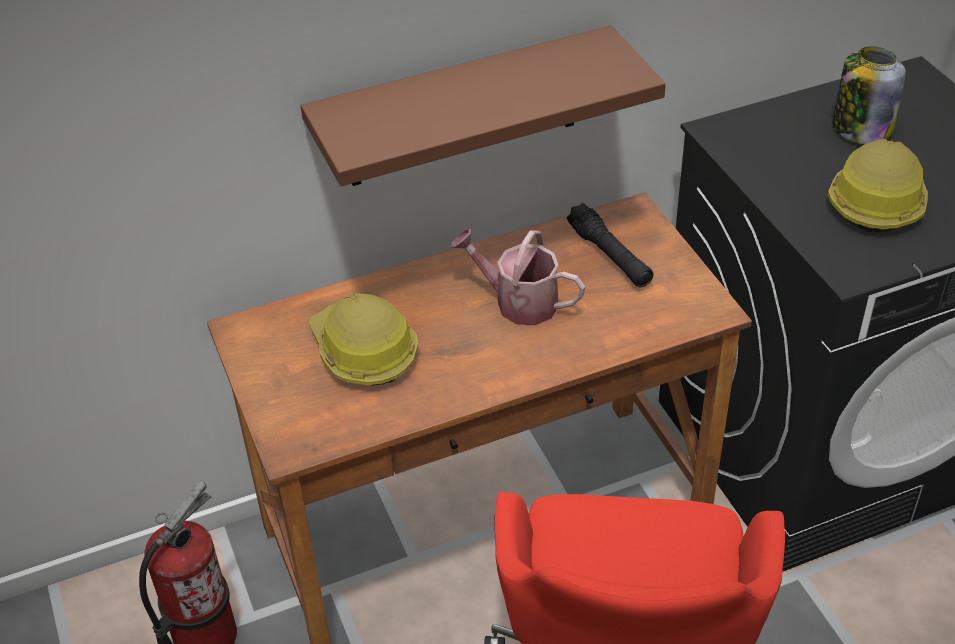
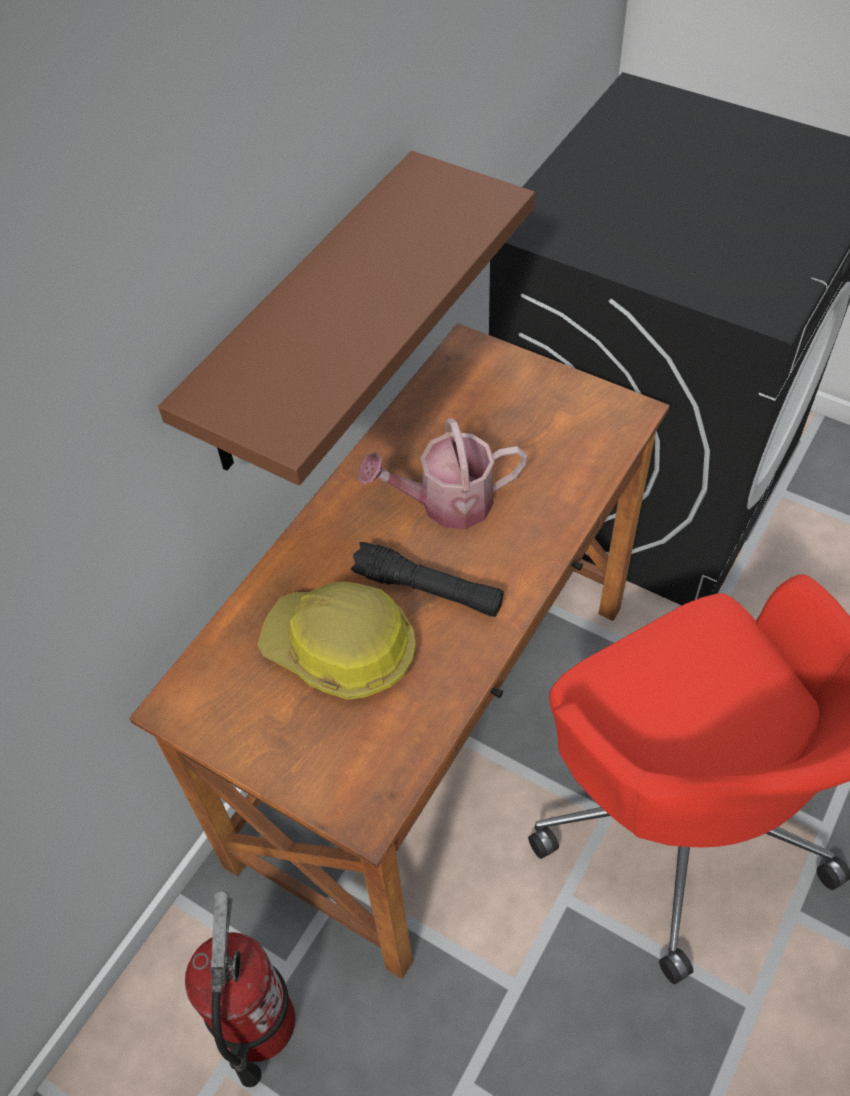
camera: 35 degrees left, 10 degrees up
black flashlight [567,203,654,288] -> black flashlight moved to [351,542,504,617]
hard hat [828,139,928,232] -> none
jar [832,46,906,144] -> none

